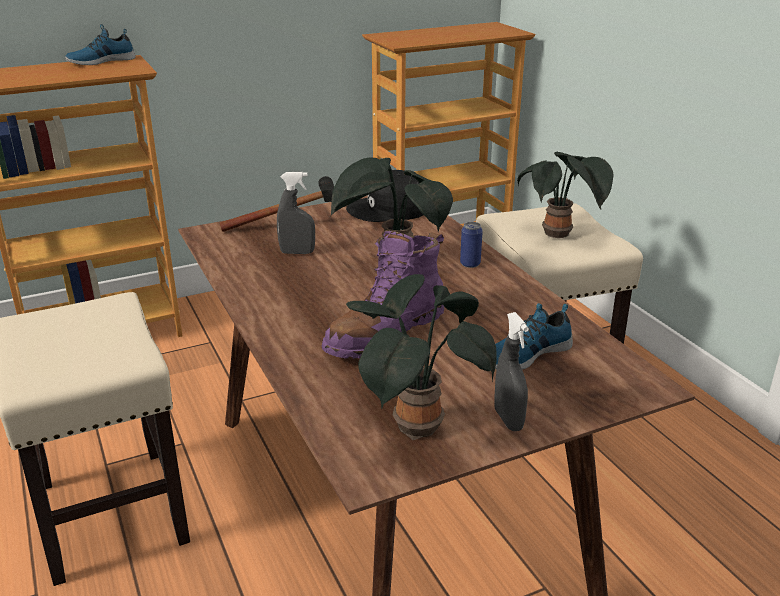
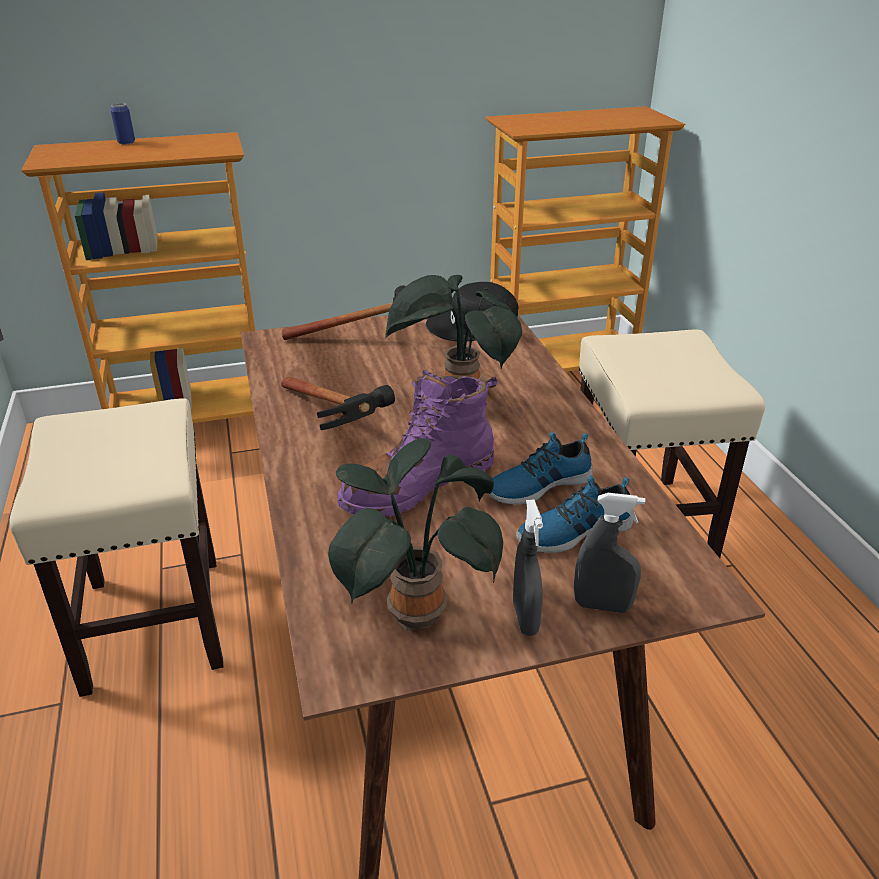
camera: 10 degrees right, 5 degrees up
shoe [65,24,136,65] -> shoe moved to [487,432,593,504]
grey spray bottle [277,172,315,254] -> grey spray bottle moved to [574,493,645,613]
can [460,222,483,268] -> can moved to [111,103,135,144]
potted plant [517,152,614,238] -> none
none -> hammer [281,377,395,430]

